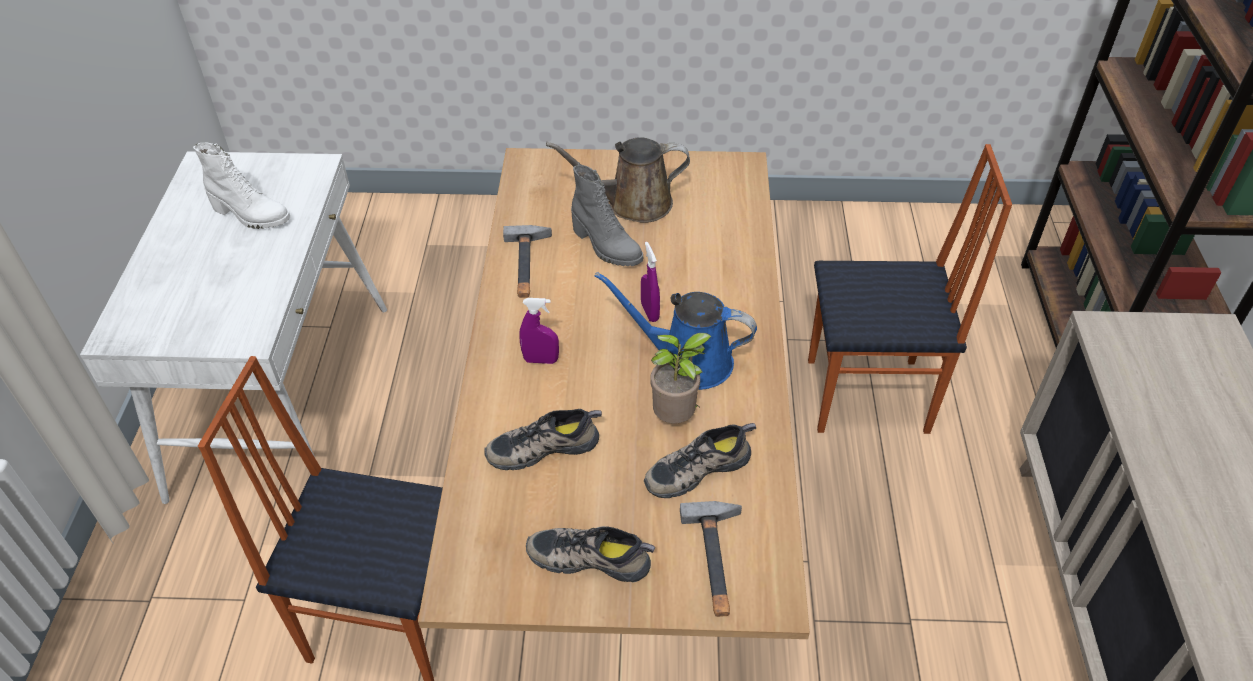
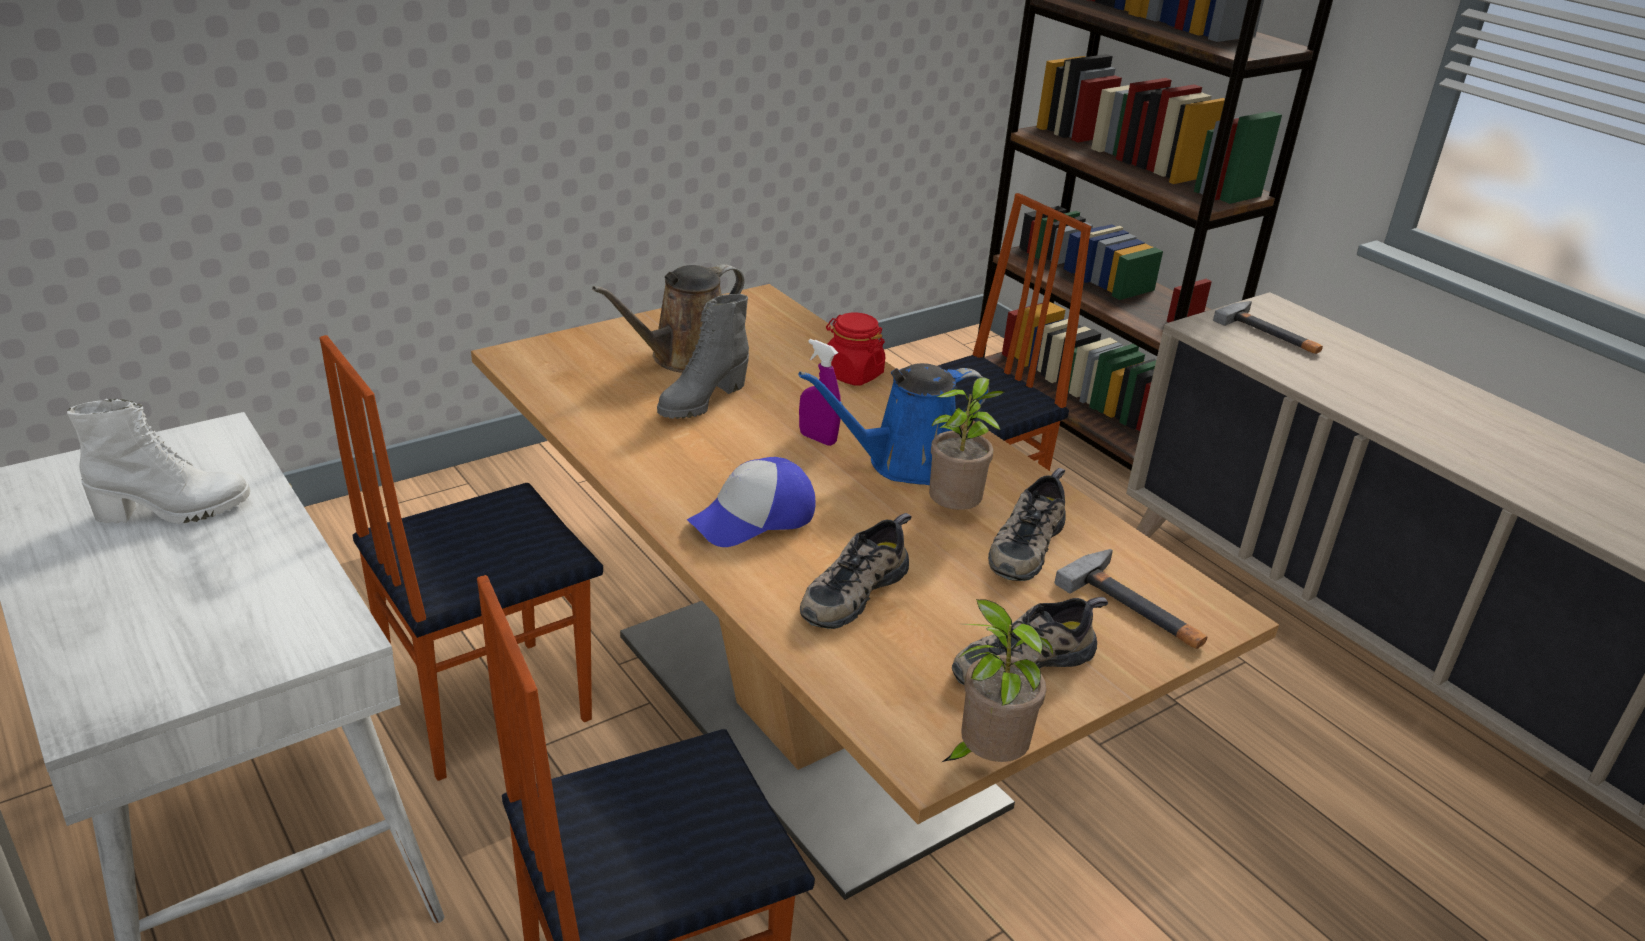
camera: 40 degrees left, 15 degrees down
hammer [503,225,552,298] -> hammer moved to [1213,301,1323,354]
purple spray bottle [519,298,559,364] -> cap [687,457,816,547]
grey boot [571,165,643,266] -> grey boot turned 120 degrees clockwise [657,294,749,419]
none -> chair [320,335,603,781]
none -> red jar [826,313,885,385]
none -> potted plant [942,599,1053,762]

